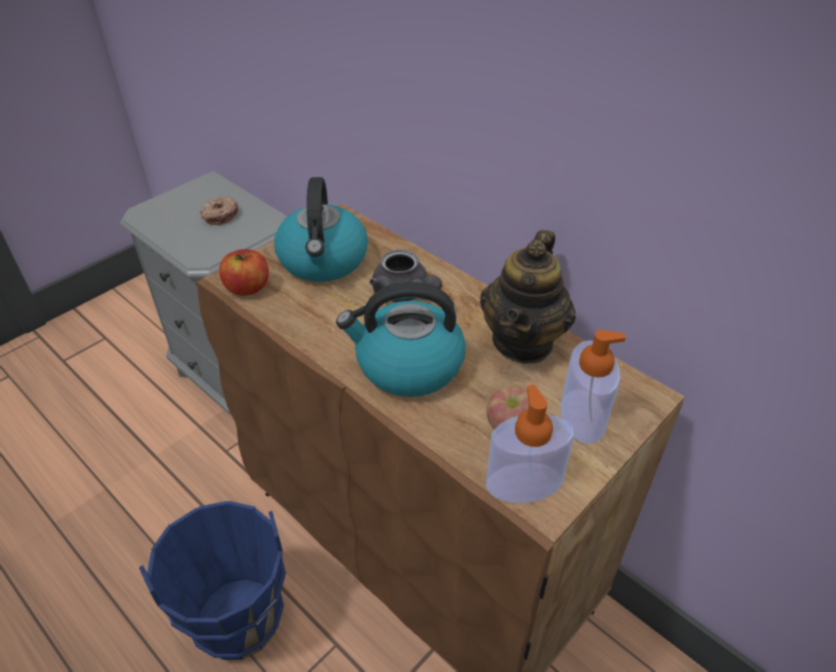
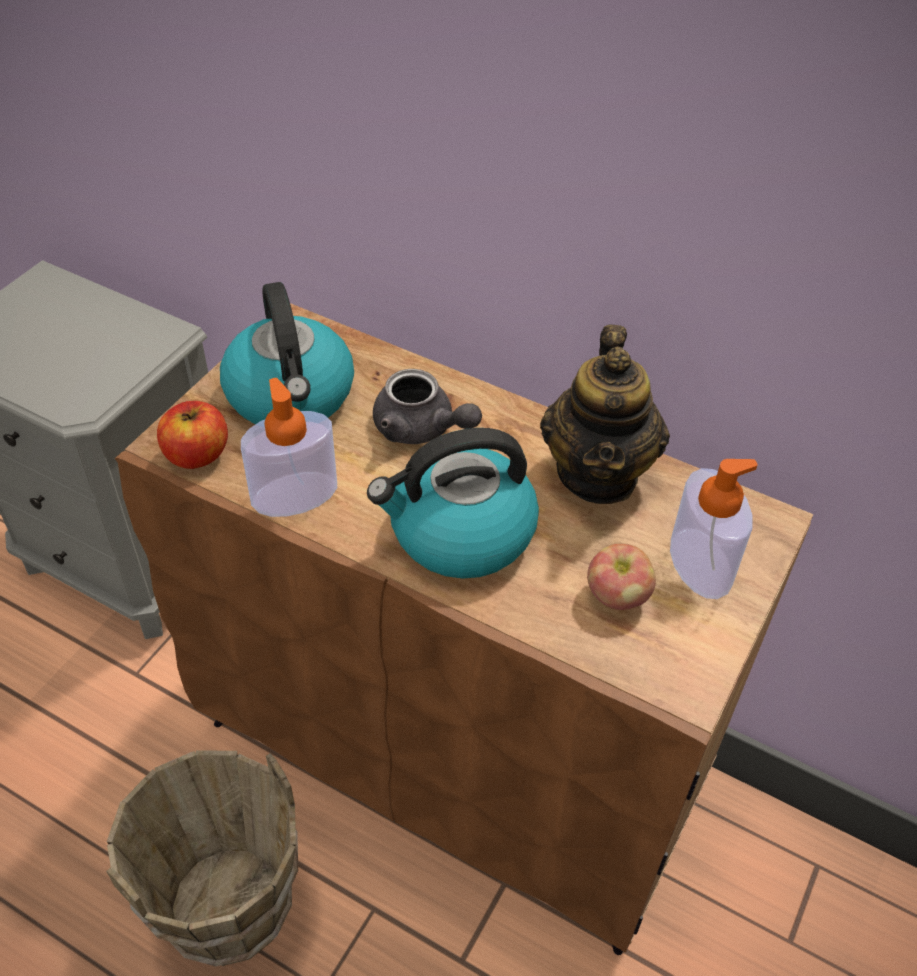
camera: 15 degrees left, 5 degrees up
blue bucket [139,501,286,660] -> brown bucket [106,750,298,966]
donut [200,196,238,225] -> none
soap dispenser [486,385,574,503] -> soap dispenser moved to [241,378,337,517]

